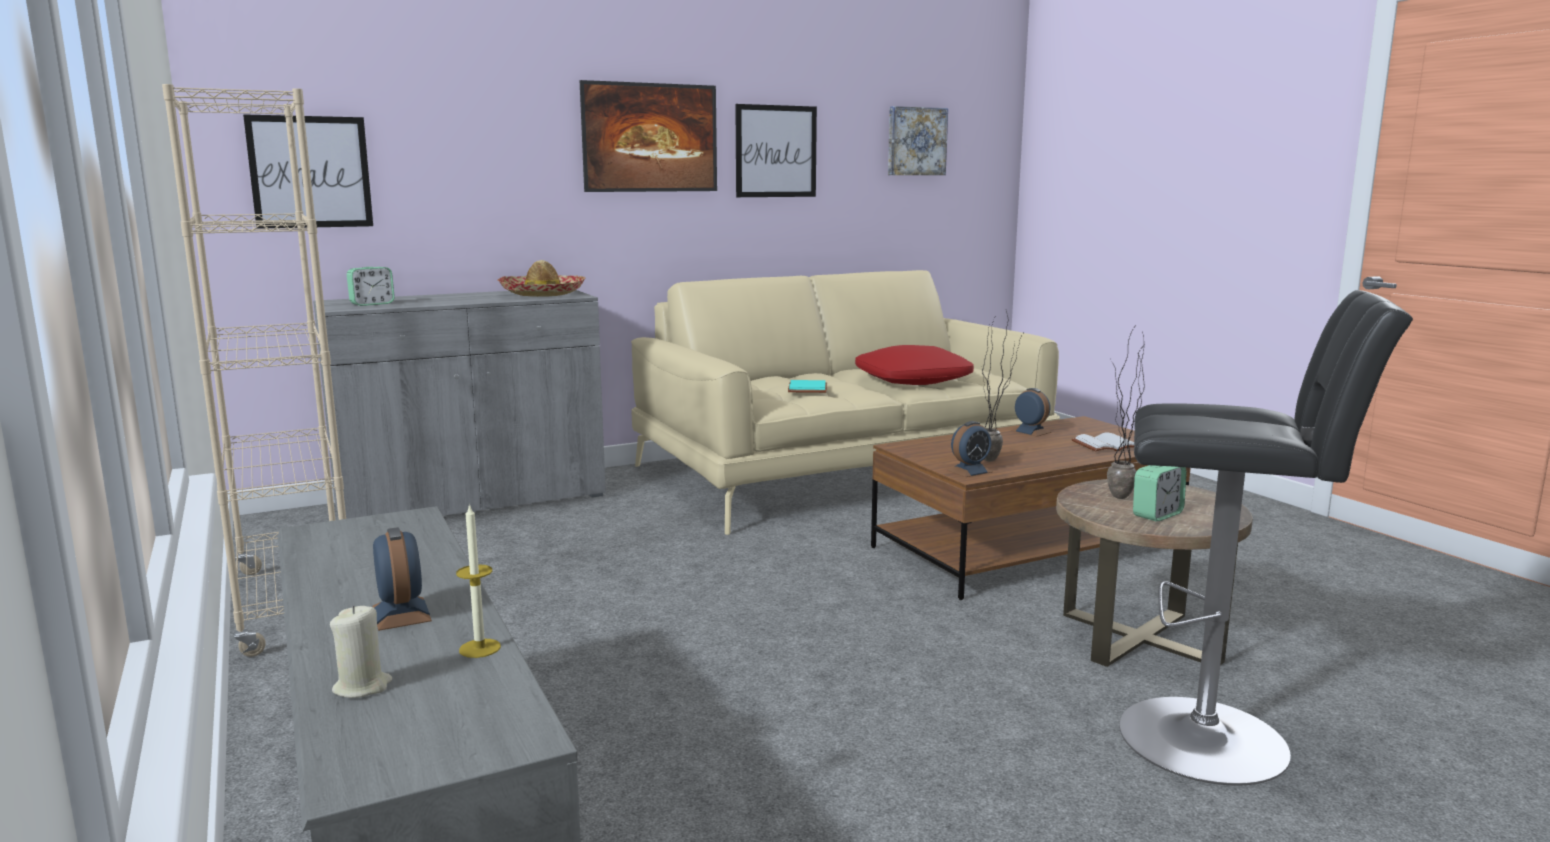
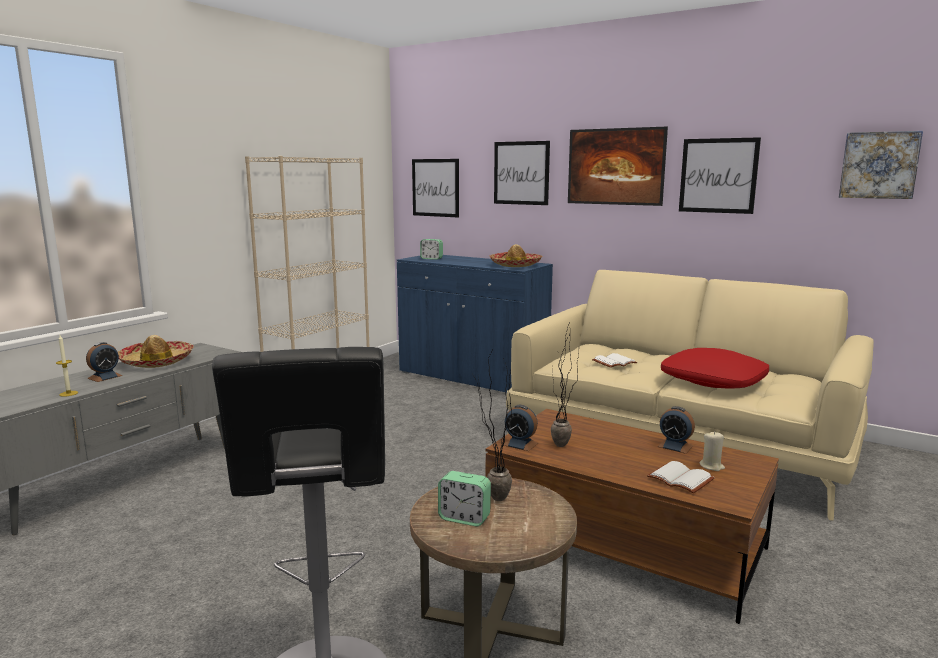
camera: 60 degrees right, 0 degrees up
grey cabinet [313,290,606,519] -> blue cabinet [397,255,553,393]
beige candle [330,605,392,698] -> beige candle moved to [699,431,725,471]
turquoise book [788,380,827,393] -> white book [592,353,637,368]
alarm clock [1011,388,1051,437] -> alarm clock turned 105 degrees clockwise [657,406,695,454]
none -> hat [118,335,194,368]
none -> picture [494,141,550,205]

